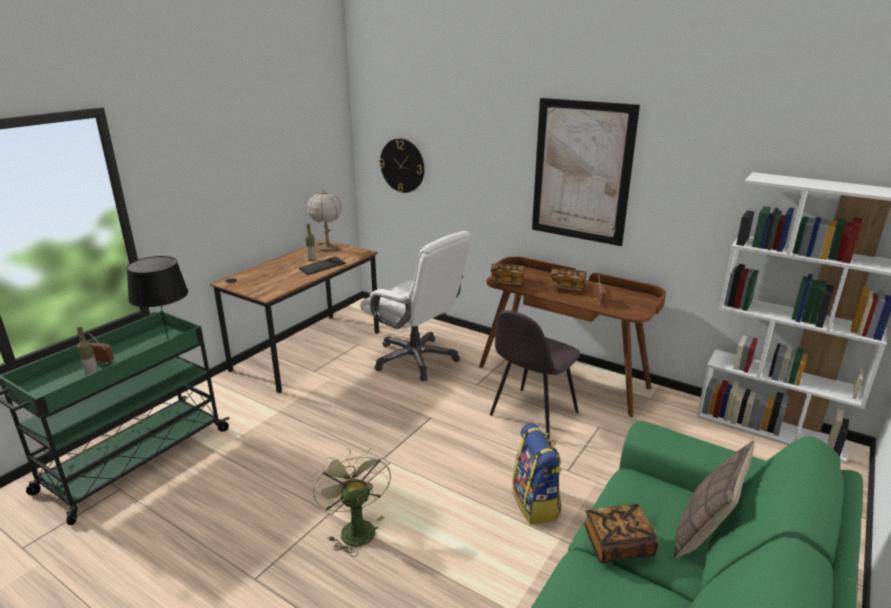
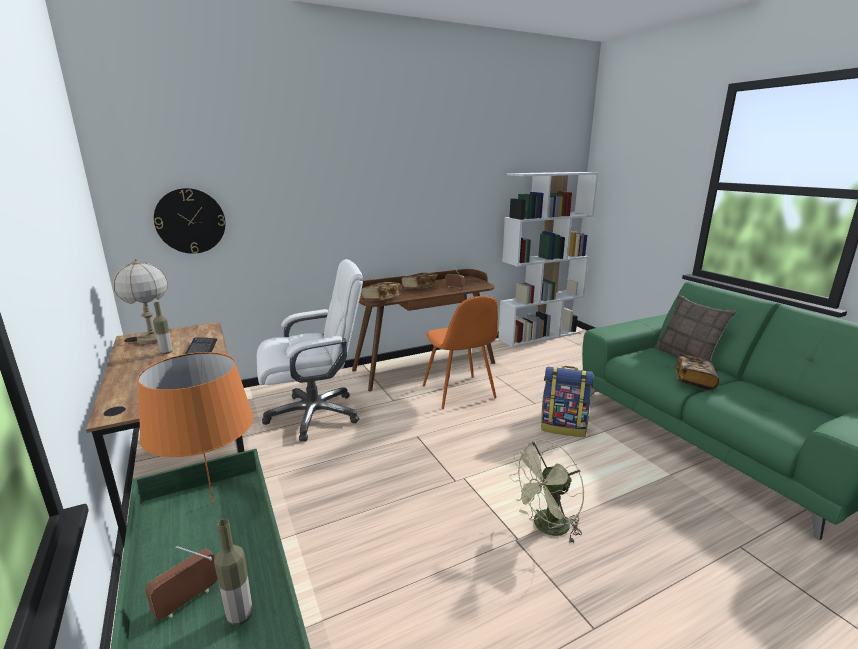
camera: 60 degrees left, 5 degrees down
black table lamp [126,256,188,340] -> orange table lamp [137,352,254,503]
green fan [312,448,391,557] -> green fan turned 45 degrees counterclockwise [509,440,584,544]
grey chair [490,310,580,439] -> orange chair [423,296,498,409]
picture [532,98,640,246] -> none

